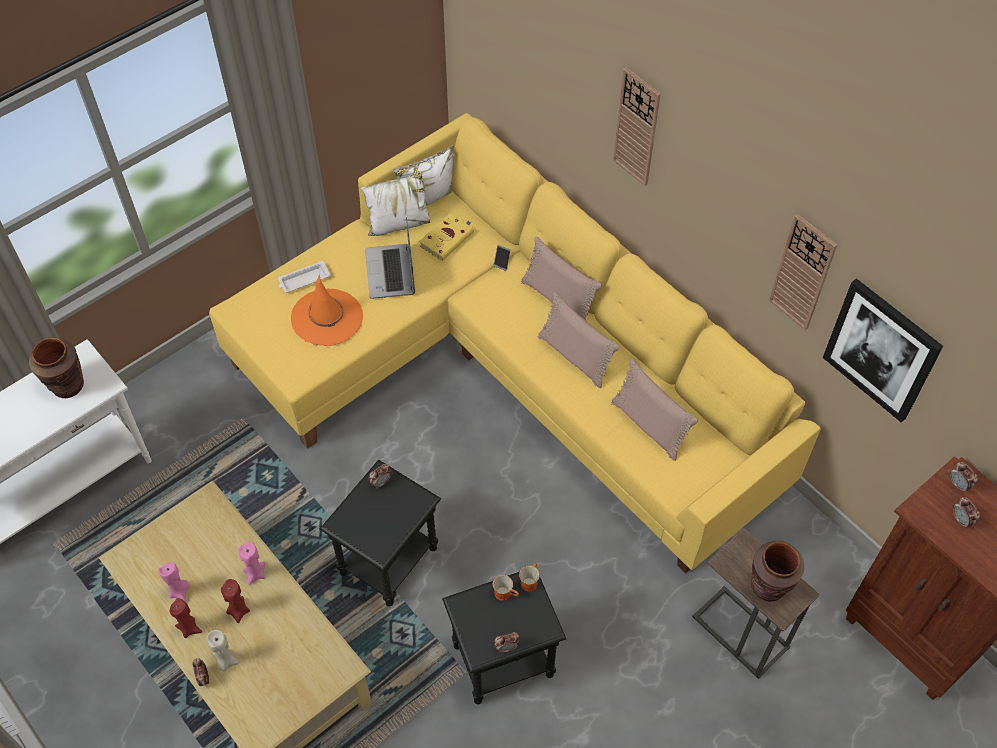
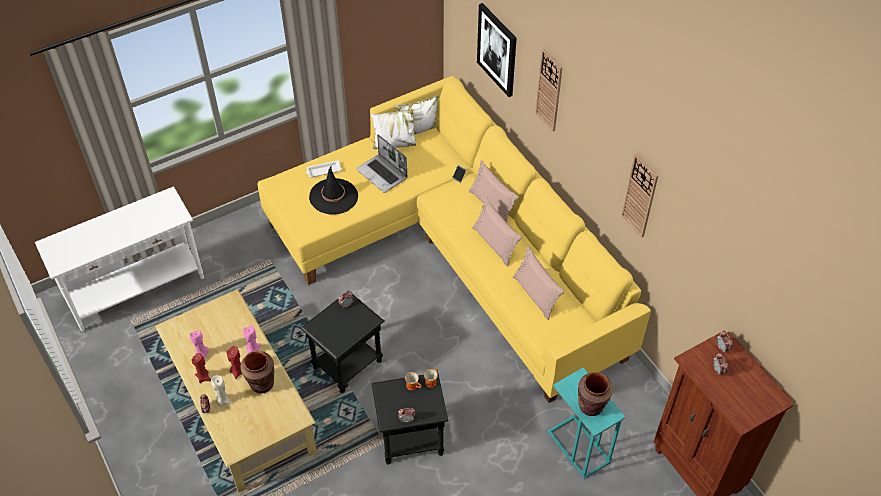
camera: 10 degrees right, 5 degrees down
brown vase [29,337,84,398] -> brown vase moved to [241,351,274,394]
orange hat [291,274,363,346] -> black hat [309,166,358,215]
laptop [365,217,415,299] -> laptop turned 45 degrees counterclockwise [356,134,407,193]
yellow book [419,213,474,261] -> none
brown side table [692,529,819,679] -> turquoise side table [547,368,625,479]
picture [823,278,943,422] -> picture moved to [477,3,517,97]

